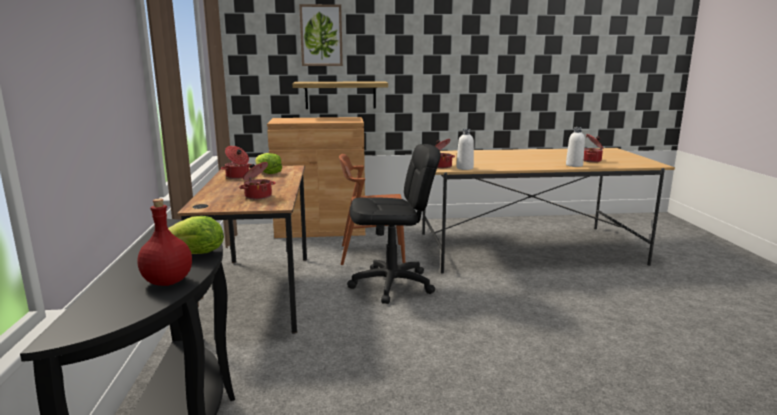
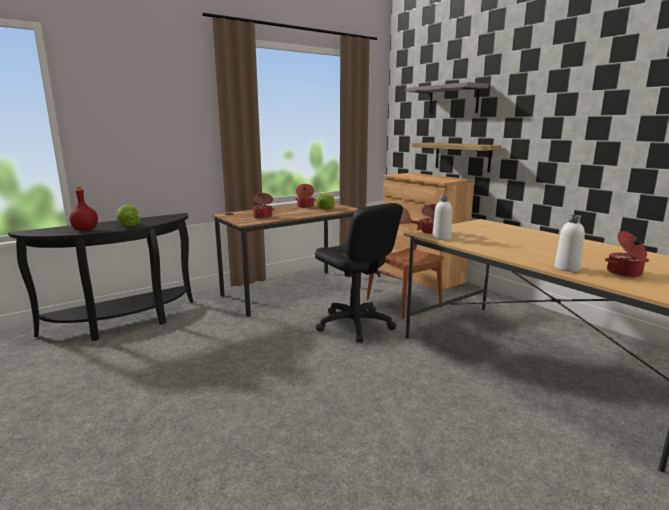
camera: 60 degrees right, 0 degrees up
picture [299,4,343,66] -> grey shelf [405,82,489,114]

